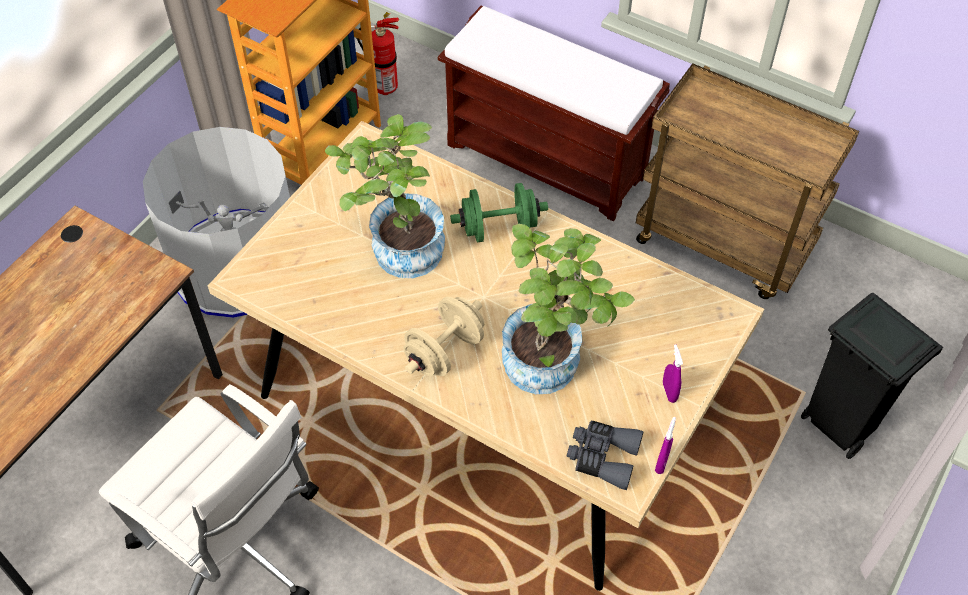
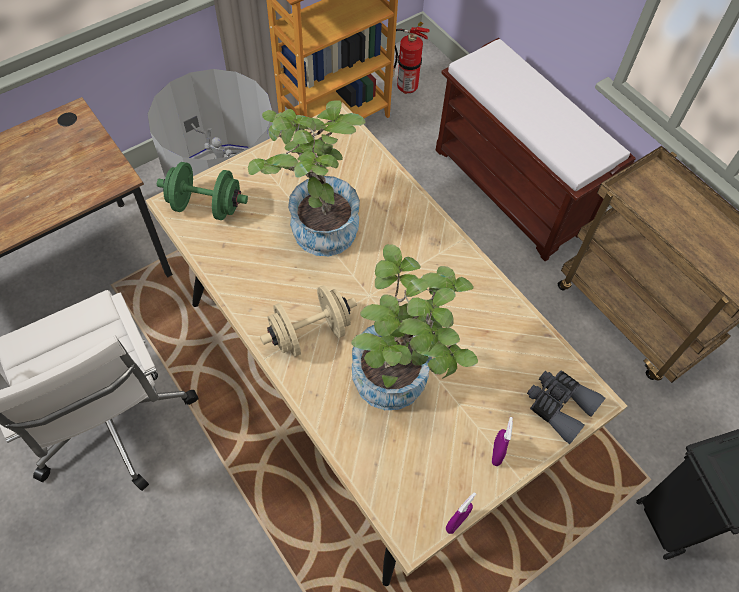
camera: 20 degrees right, 5 degrees up
green dumbbell [450,183,548,242] -> green dumbbell moved to [157,162,248,220]
grey binoculars [567,420,644,490] -> grey binoculars moved to [527,370,606,444]

